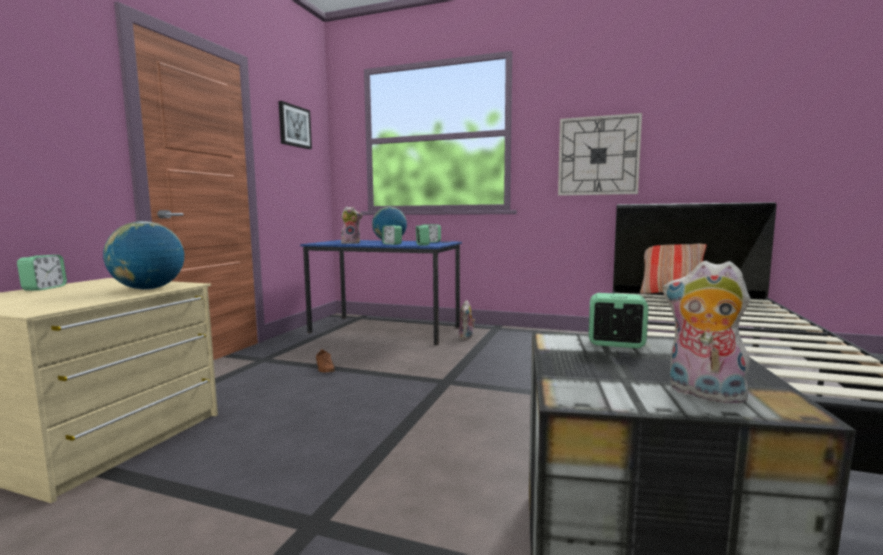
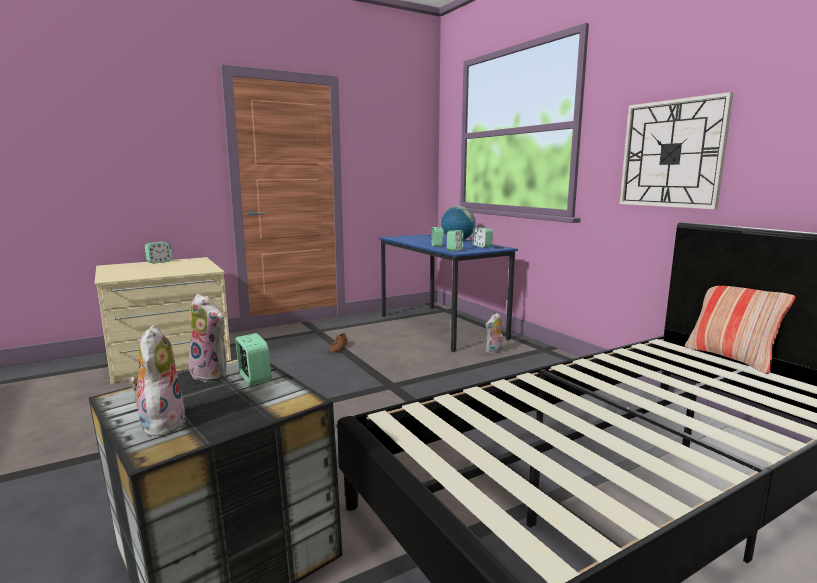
camera: 40 degrees right, 5 degrees up
globe [103,221,184,290] -> none
picture [278,101,312,149] -> none
plush toy [340,206,363,244] -> plush toy moved to [189,294,226,382]

